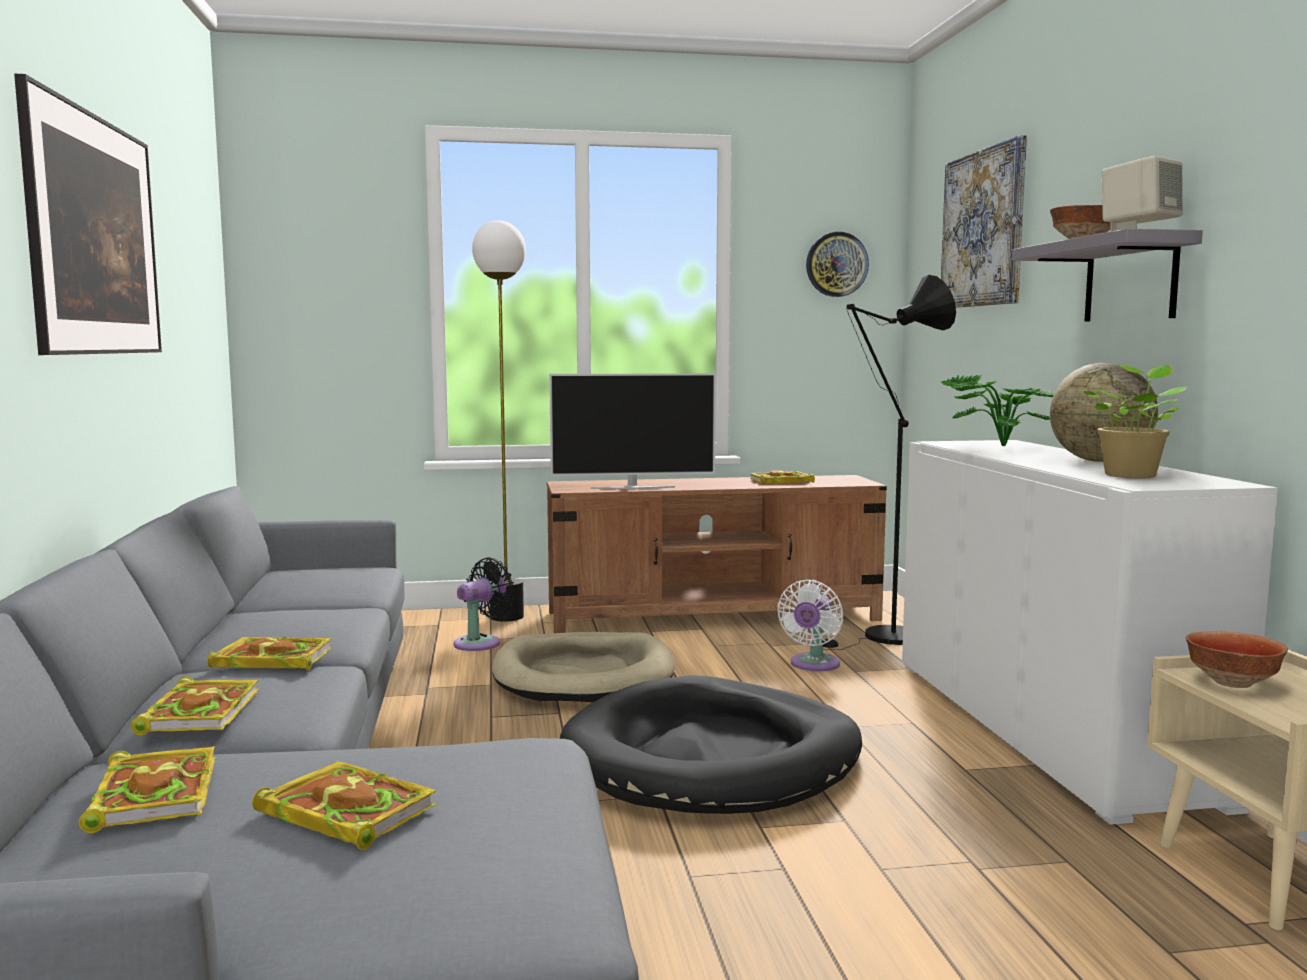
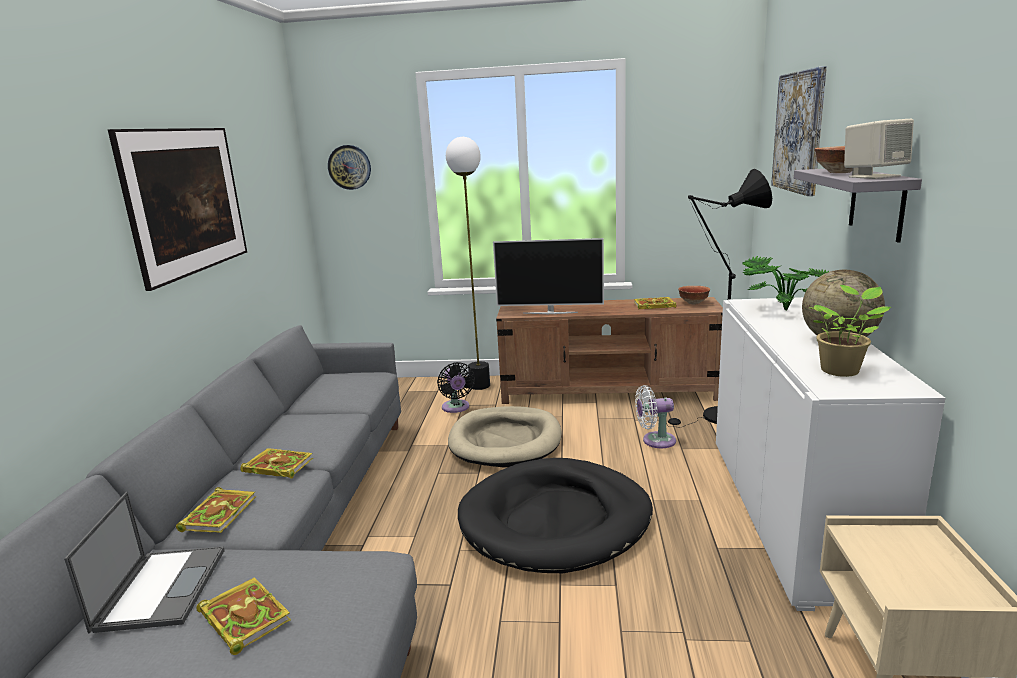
camera: 15 degrees right, 10 degrees up
book [79,746,216,833] -> laptop [64,492,225,633]
black fan [454,557,515,651] -> black fan turned 105 degrees clockwise [437,362,475,413]
white fan [777,580,843,671] -> white fan turned 45 degrees clockwise [635,385,676,448]
wall clock [806,232,869,297] -> wall clock moved to [328,145,371,190]
bowl [1186,631,1288,688] -> bowl moved to [678,286,710,304]

